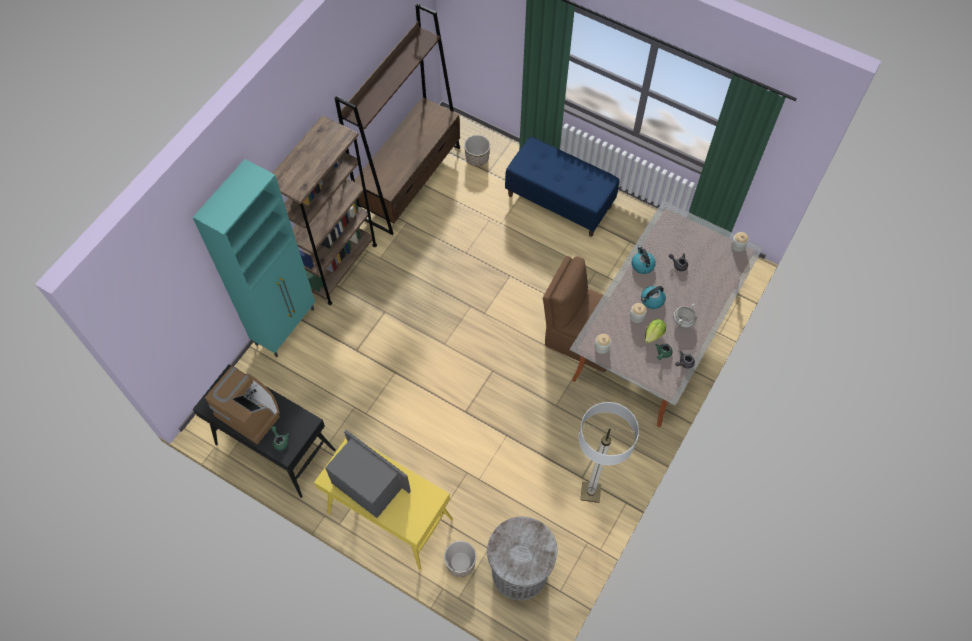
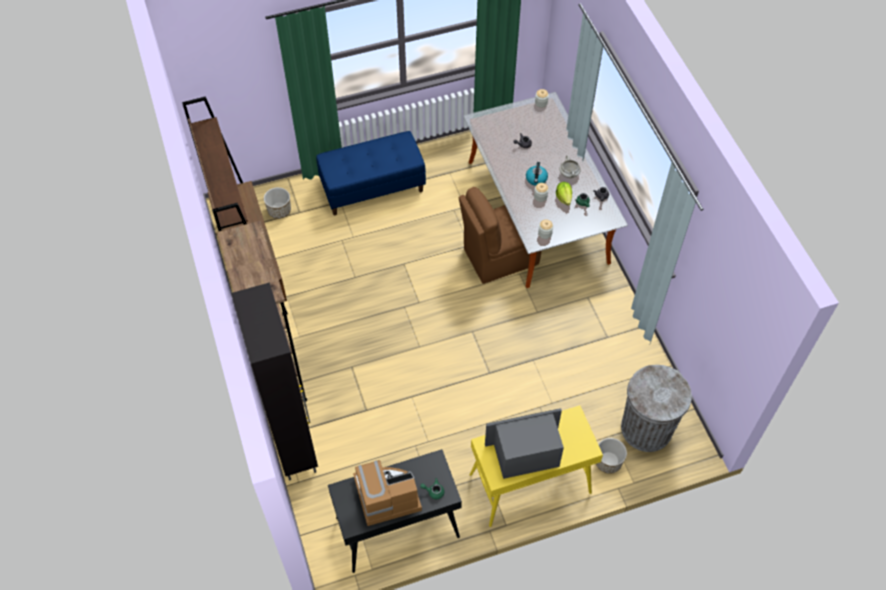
camera: 50 degrees left, 5 degrees down
turquoise cabinet [193,159,315,357] -> black cabinet [231,282,318,481]
floor lamp [579,402,639,503] -> none
kettle [632,246,656,274] -> none

